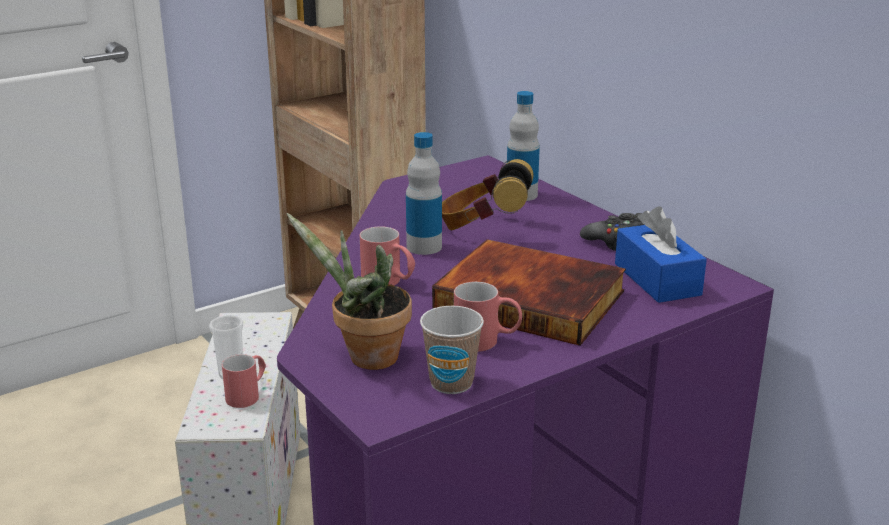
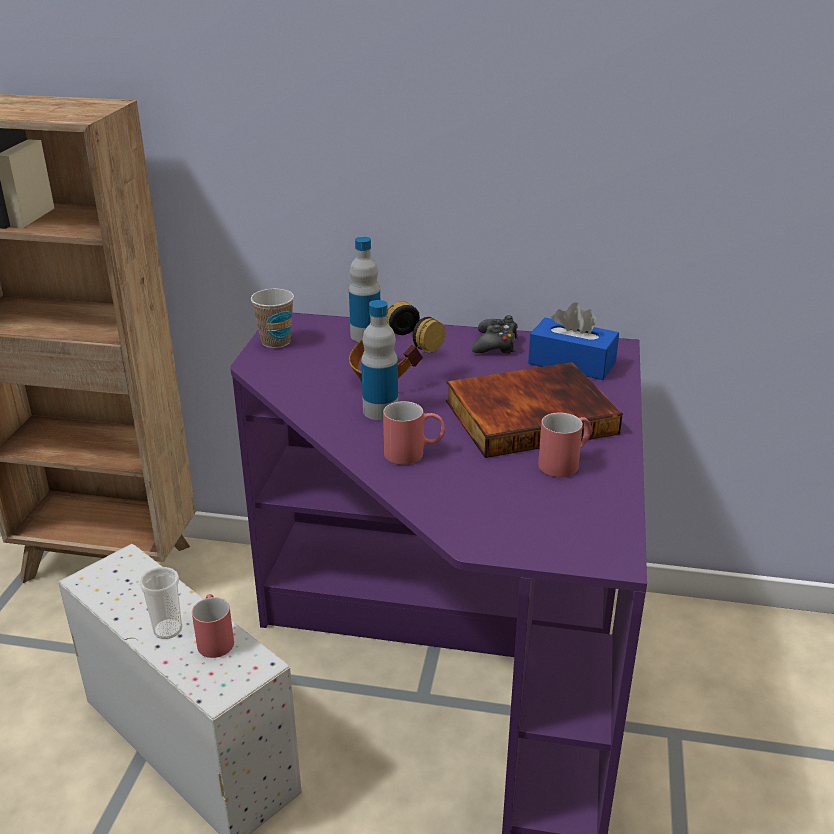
camera: 45 degrees left, 5 degrees up
potted plant [287,213,412,370] -> none
cup [420,306,484,394] -> cup moved to [251,289,294,348]

